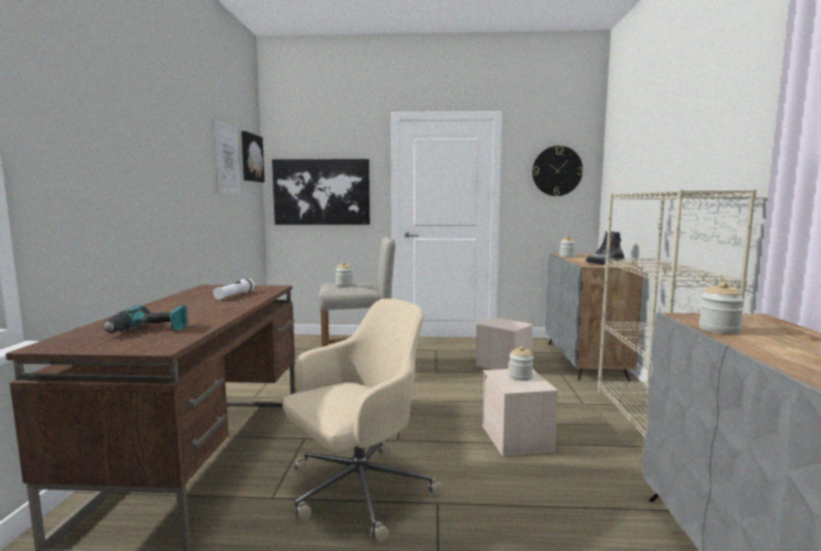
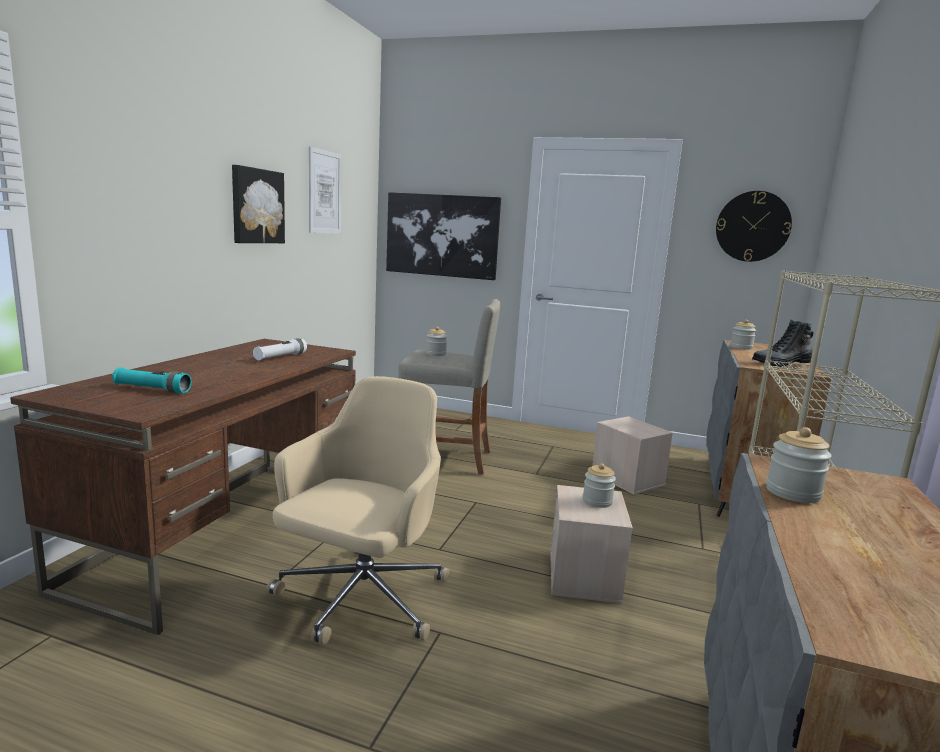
camera: 15 degrees right, 5 degrees up
power drill [103,305,188,333] -> turquoise flashlight [112,367,192,393]
picture [241,131,265,182] -> picture moved to [232,165,285,243]
beige office chair [283,299,443,543] -> beige office chair turned 45 degrees counterclockwise [266,376,449,645]

